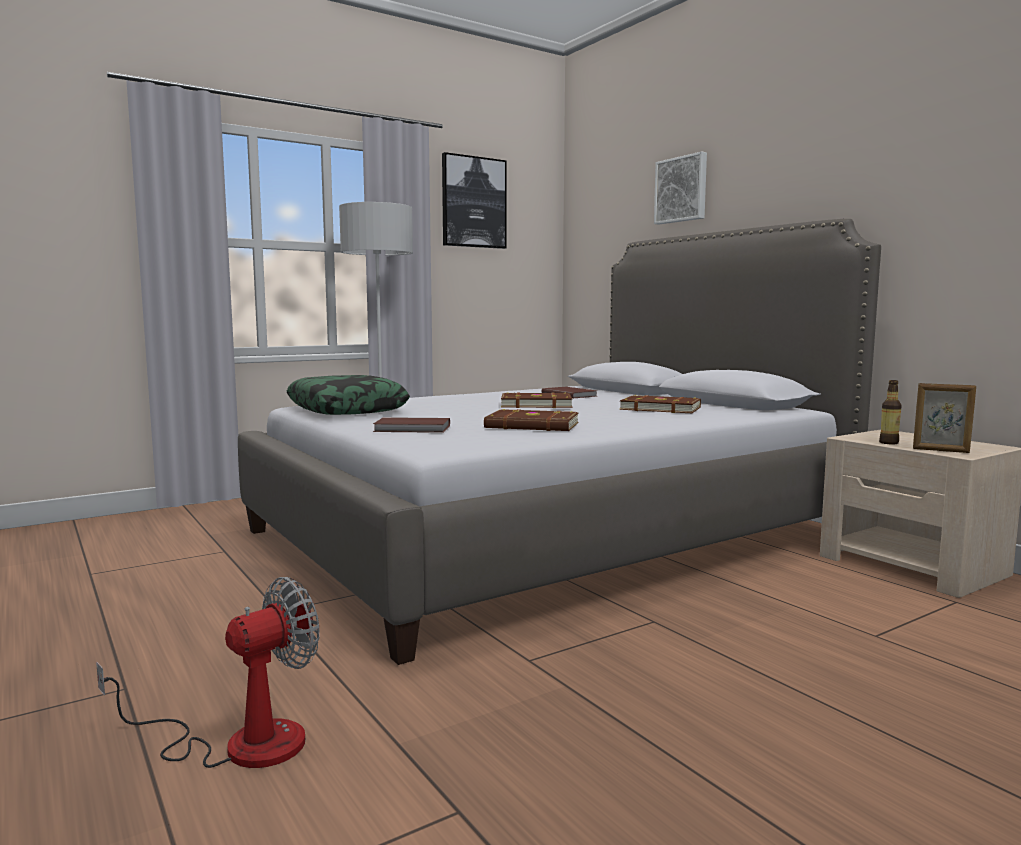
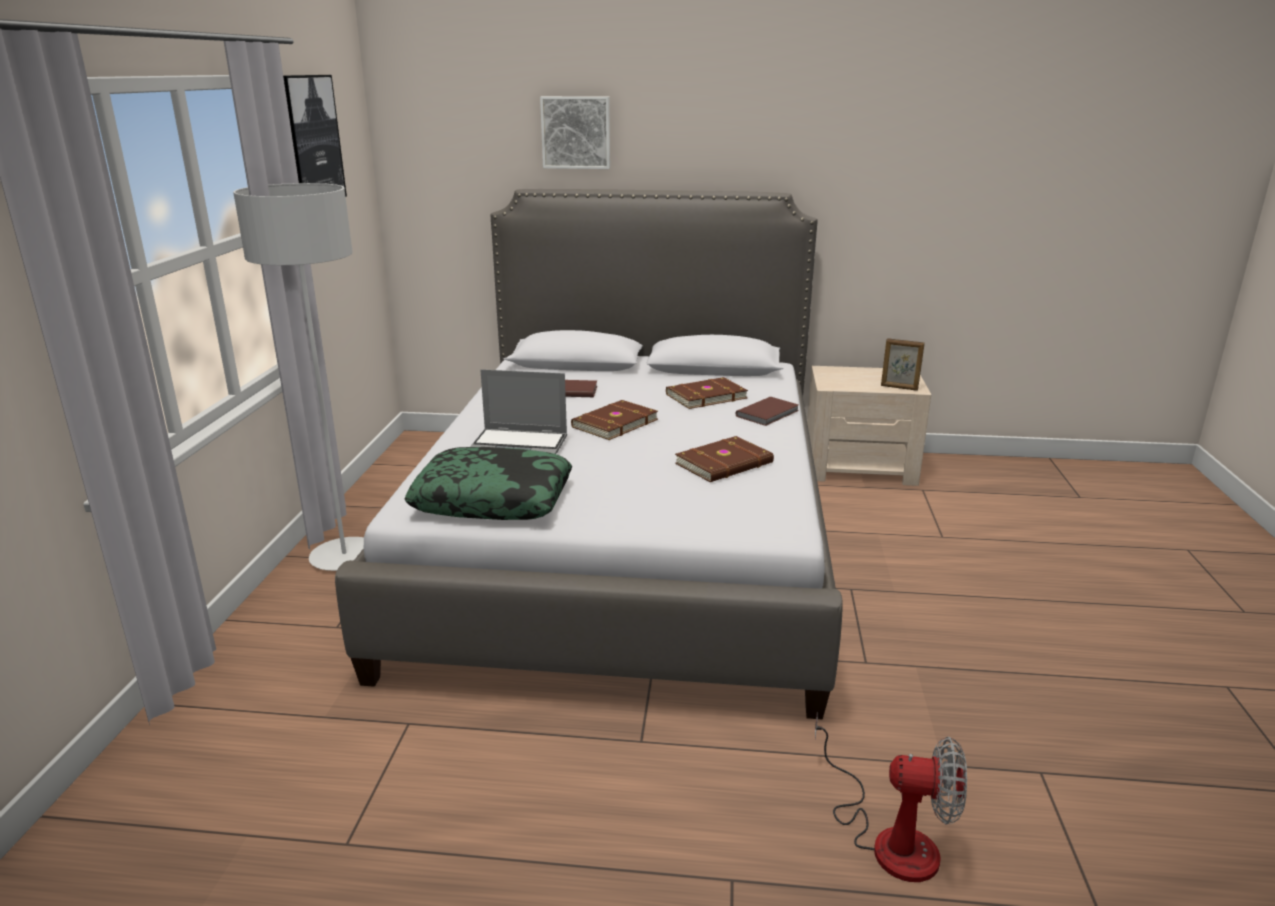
camera: 50 degrees left, 15 degrees up
fan [96,577,319,768] -> fan turned 105 degrees clockwise [815,712,967,882]
brown book [373,417,450,433] -> brown book moved to [736,397,799,426]
bottle [879,380,902,444] -> none
picture frame [913,383,976,453] -> picture frame turned 45 degrees clockwise [881,338,925,391]
none -> laptop [470,369,567,454]

